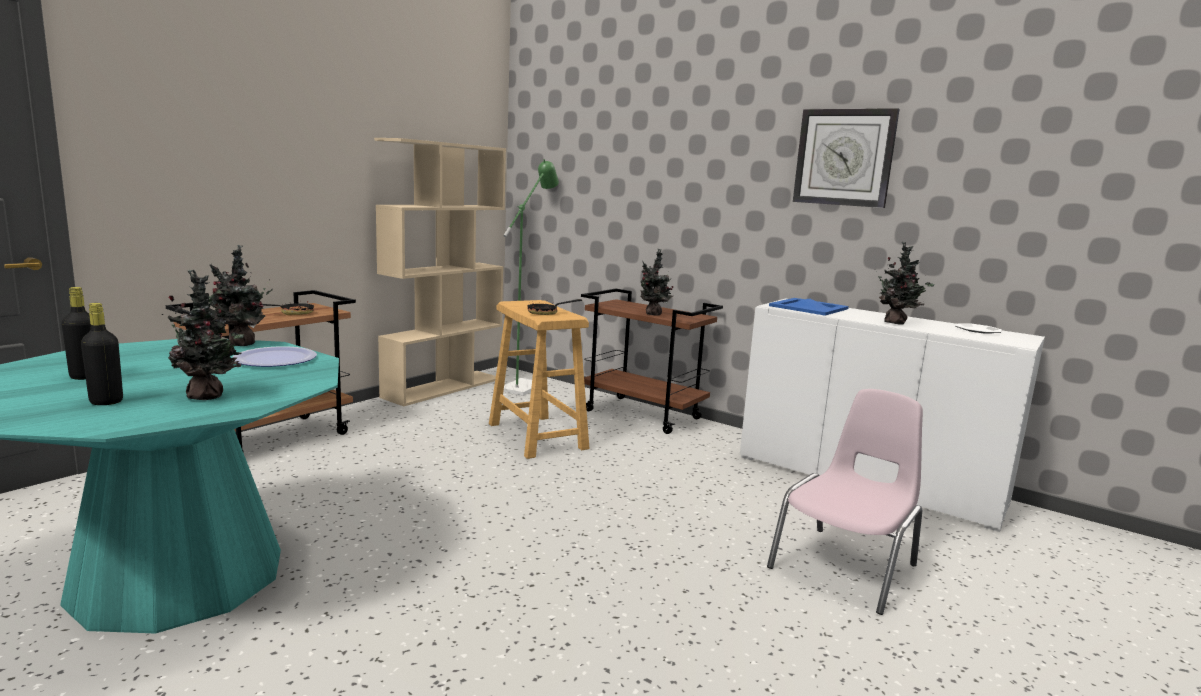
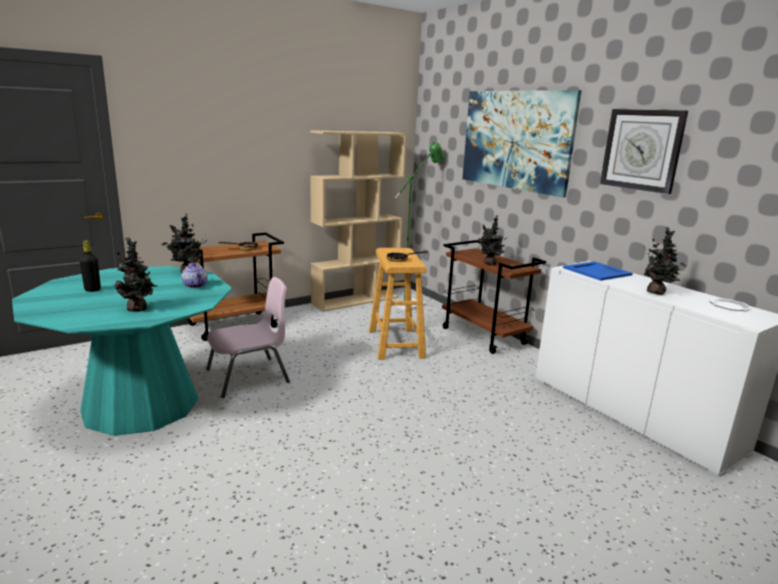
camera: 20 degrees right, 5 degrees up
black bottle [81,303,123,405] -> none
plate [232,346,317,367] -> teapot [182,263,208,288]
pink chair [767,389,923,615] -> pink chair moved to [206,277,290,398]
none -> picture [462,90,581,198]

